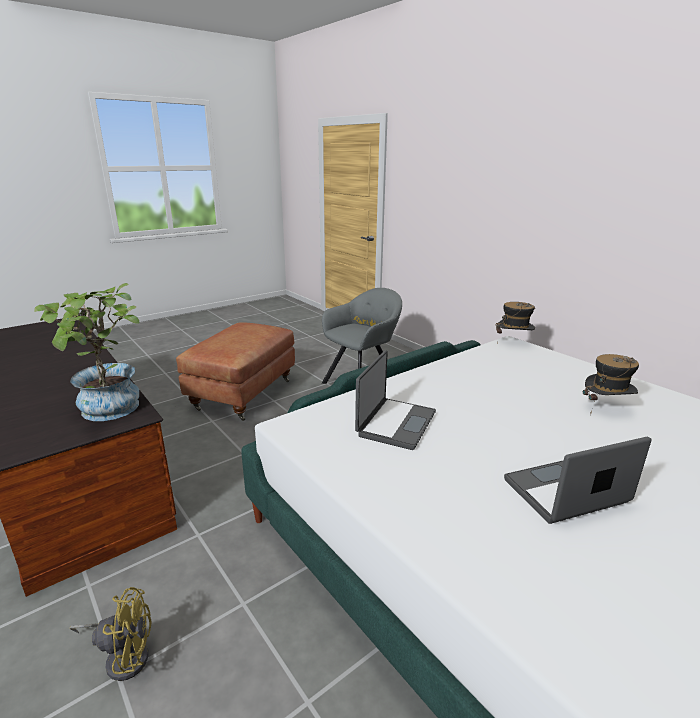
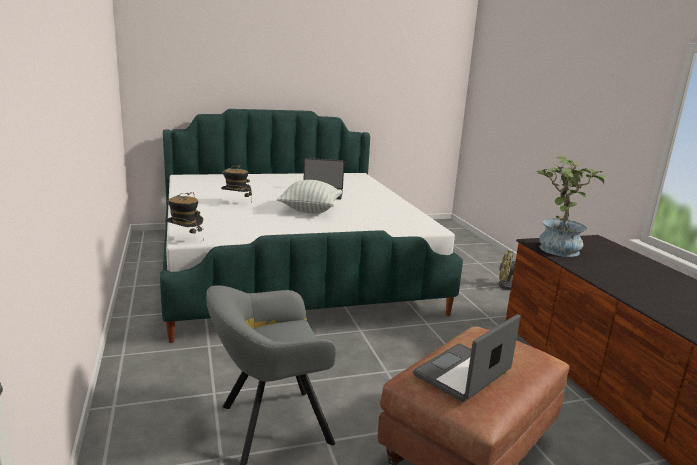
camera: 160 degrees left, 5 degrees down
laptop [355,351,436,450] -> laptop moved to [413,314,520,402]
none -> pillow [277,180,342,214]

